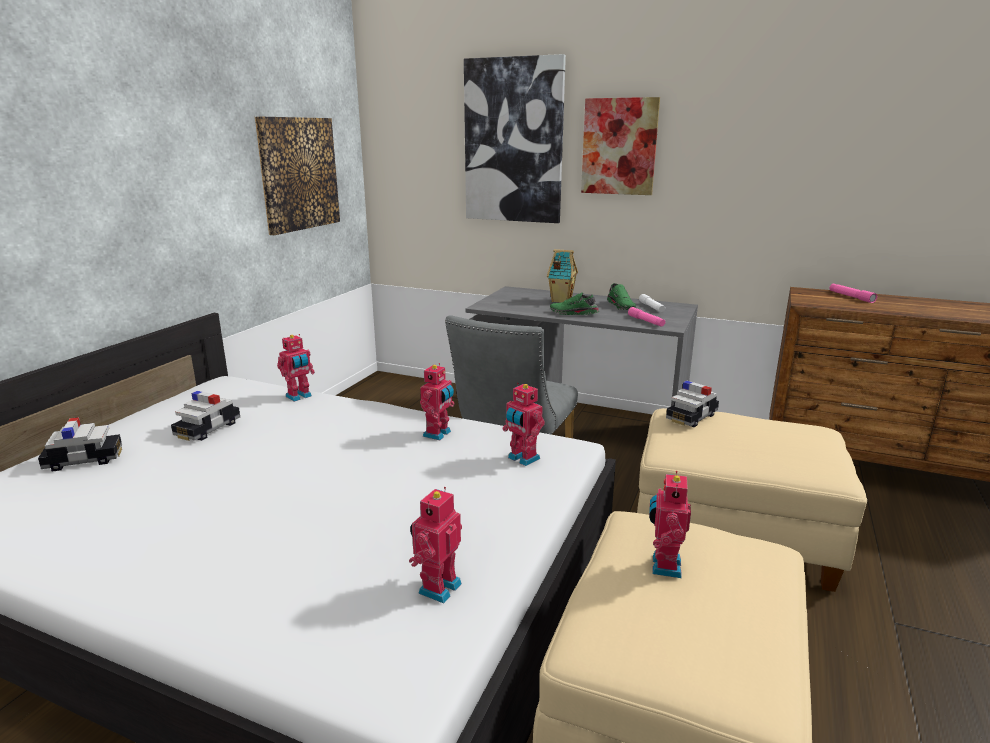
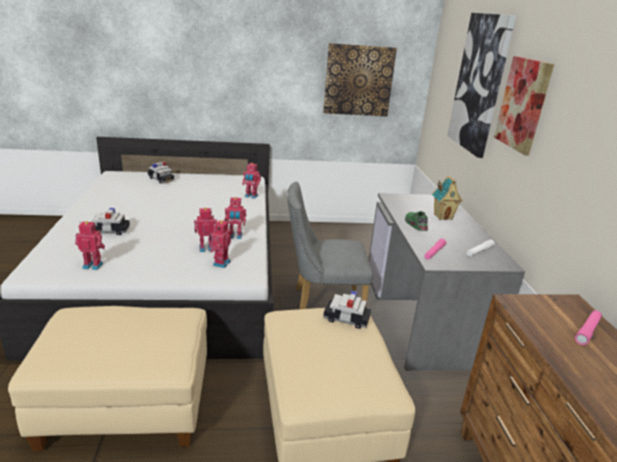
camera: 60 degrees right, 5 degrees up
toy car [171,391,240,441] -> toy car moved to [92,208,130,235]
green shoe [607,283,636,310] -> none
toy robot [649,471,691,578] -> toy robot moved to [194,208,217,252]

